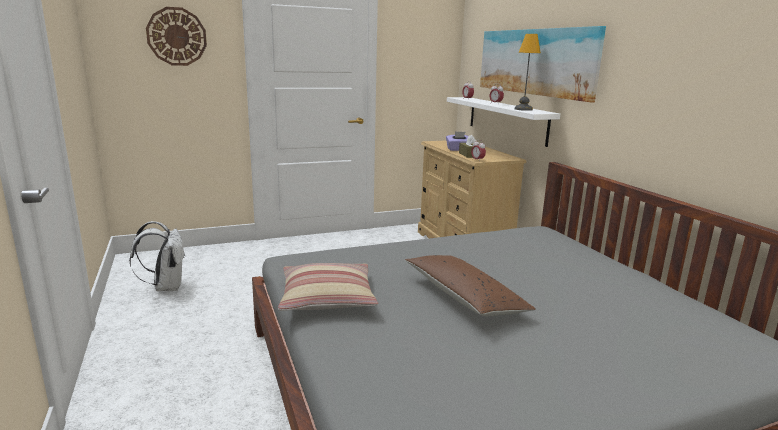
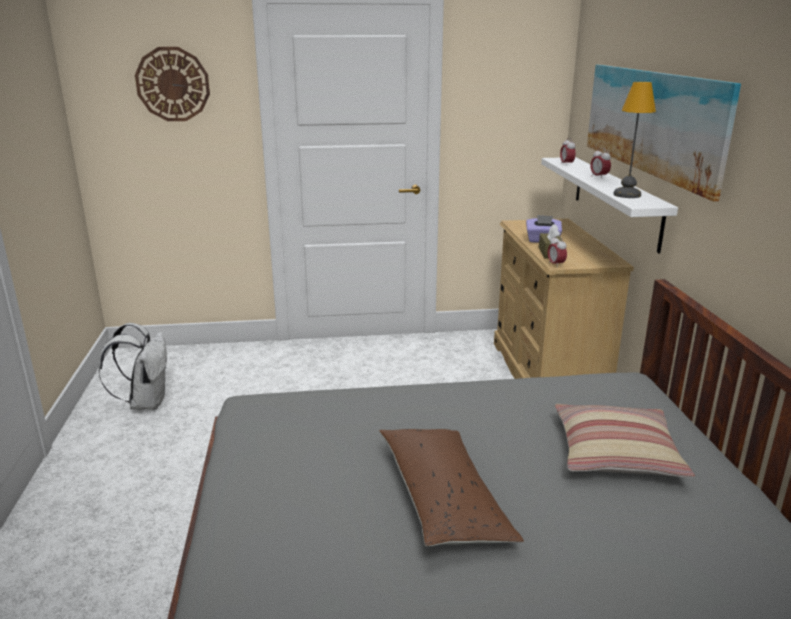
camera: 15 degrees right, 5 degrees up
pillow [278,263,378,311] -> pillow moved to [555,404,695,478]

